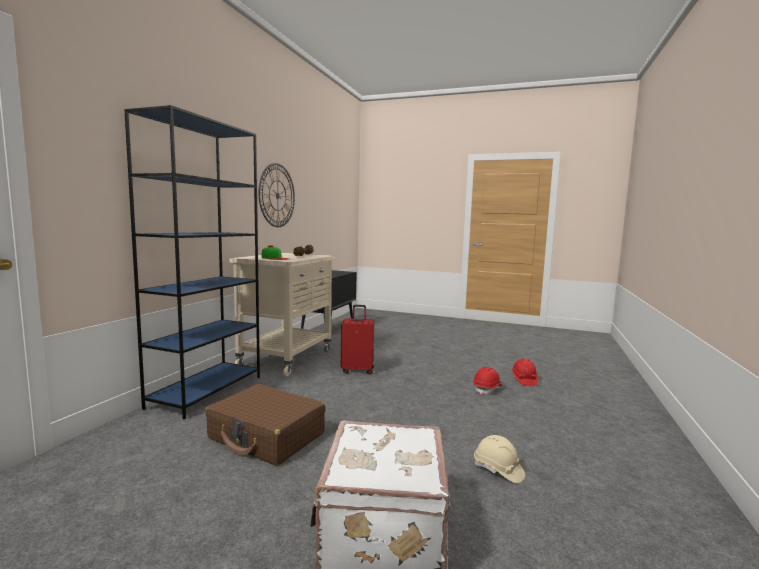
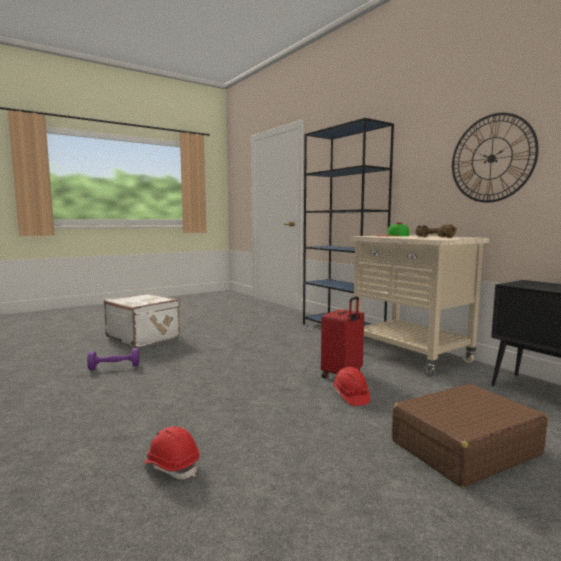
camera: 125 degrees right, 0 degrees up
brown suitcase [205,384,325,466] -> brown suitcase moved to [392,384,548,487]
red hard hat [473,367,502,395] -> red hard hat moved to [333,367,370,406]
beige hard hat [474,435,525,484] -> purple dumbbell [87,348,139,370]

